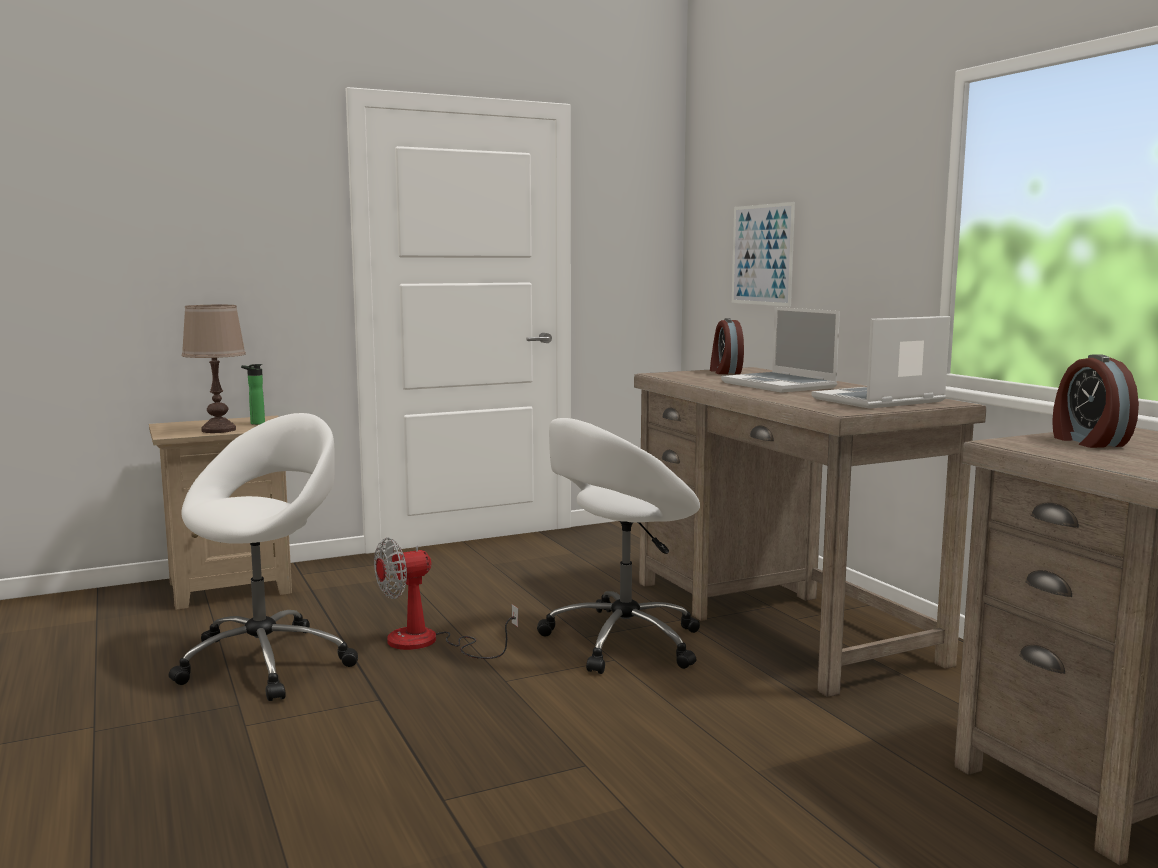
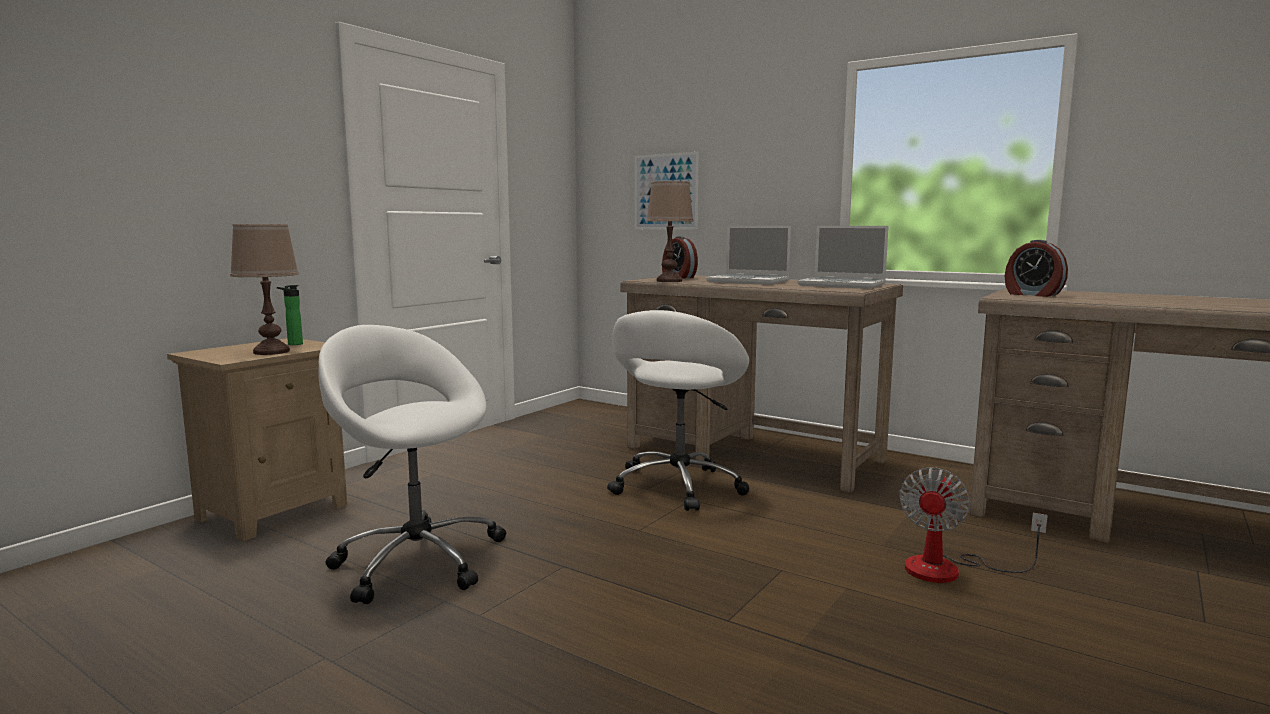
camera: 30 degrees left, 0 degrees up
white office chair [169,413,358,701] -> white office chair turned 75 degrees counterclockwise [319,325,506,604]
fan [374,537,518,659] -> fan moved to [899,467,1048,583]
laptop [811,316,950,409] -> laptop turned 90 degrees counterclockwise [798,226,889,289]
none -> brown table lamp [646,181,694,282]

